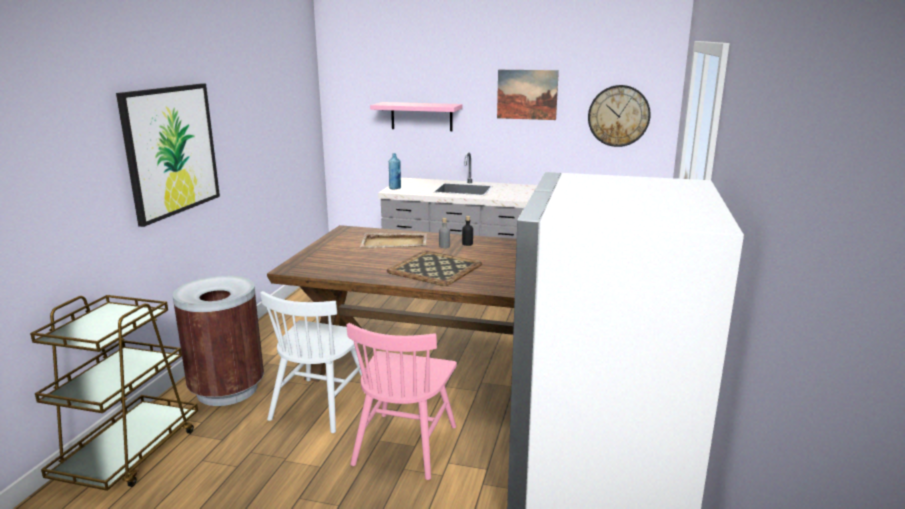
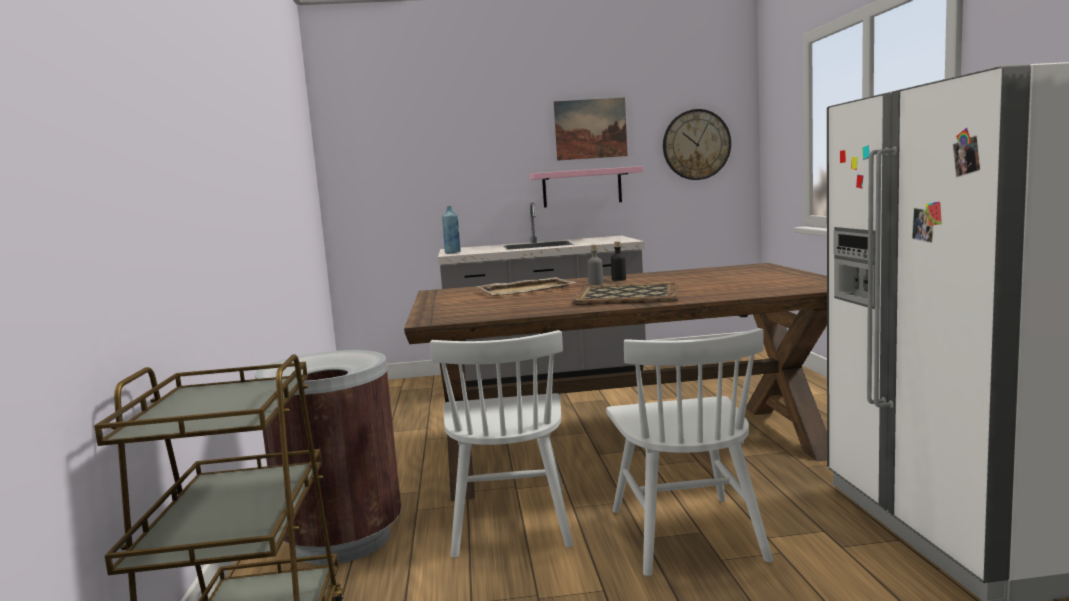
camera: 20 degrees left, 10 degrees down
picture [116,84,220,227] -> none
pink chair [346,323,457,480] -> white chair [606,328,773,576]
pink shelf [370,102,462,131] -> pink shelf moved to [529,166,643,208]

